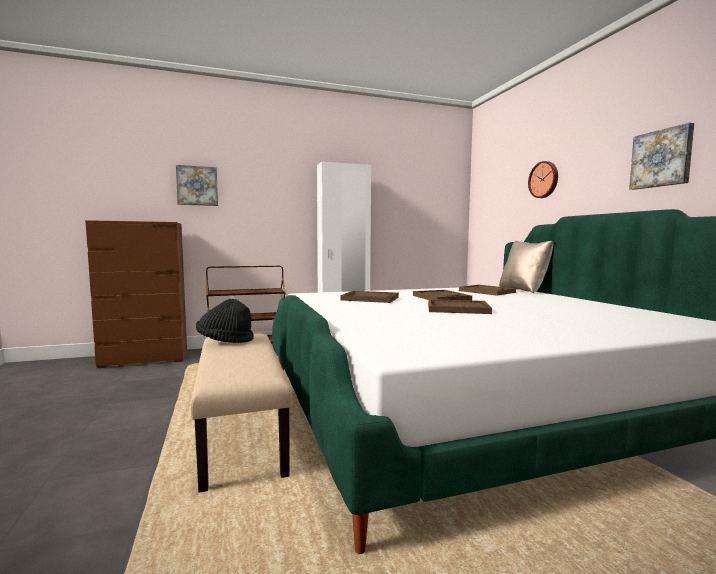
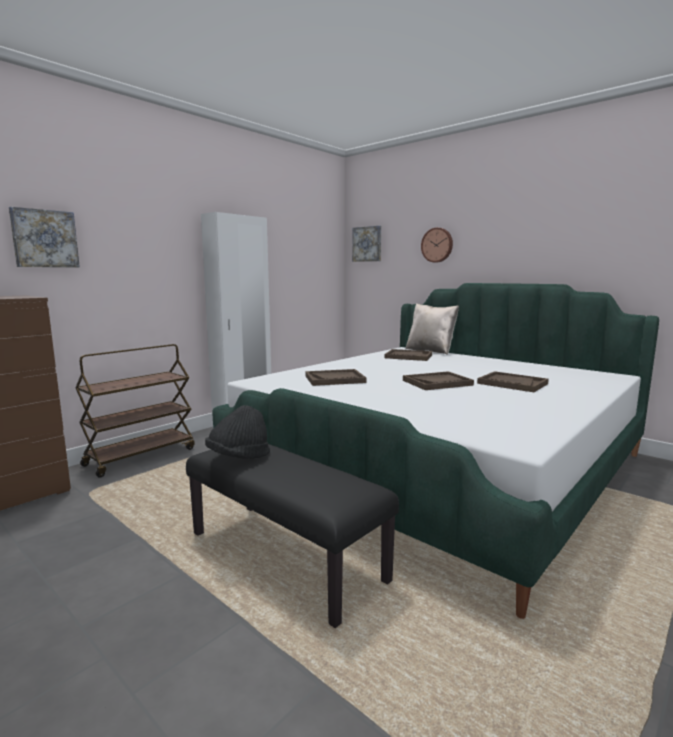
camera: 30 degrees left, 5 degrees up
beige bench [191,334,293,492] -> black bench [186,444,399,628]
brown tray [413,290,472,300] -> brown tray moved to [477,371,549,392]
picture [629,123,694,190] -> picture moved to [352,226,381,262]

